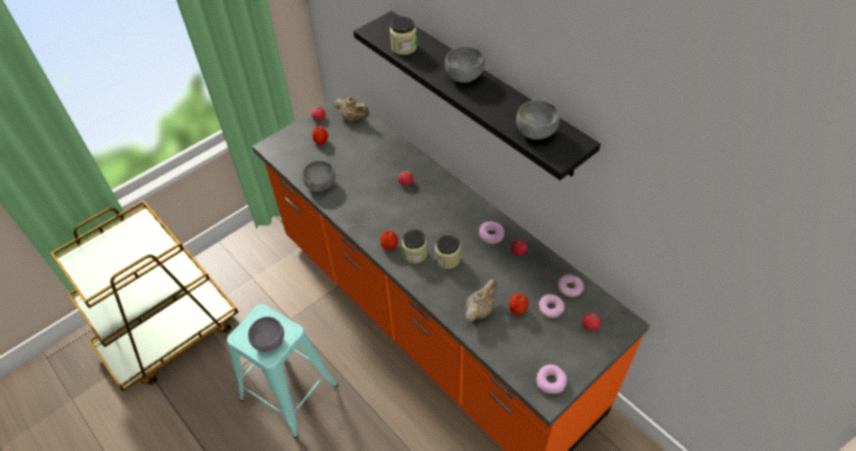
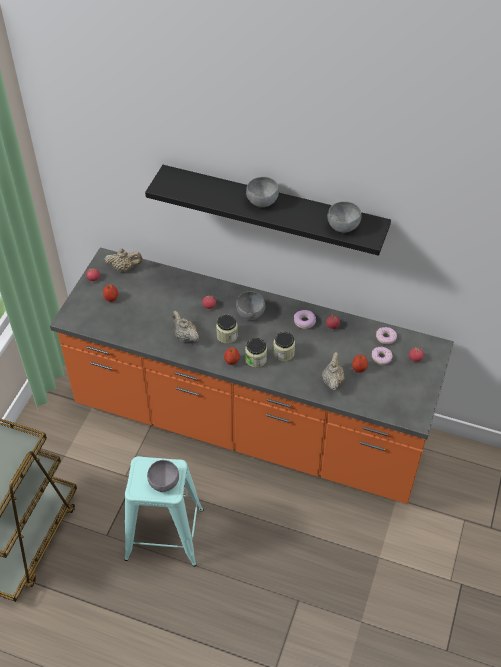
camera: 30 degrees left, 0 degrees up
grey bowl [302,161,335,192] -> grey bowl moved to [236,291,265,320]
jar [390,17,417,55] -> jar moved to [216,315,238,344]
donut [537,364,567,394] -> none
none -> beige teapot [172,311,199,342]

